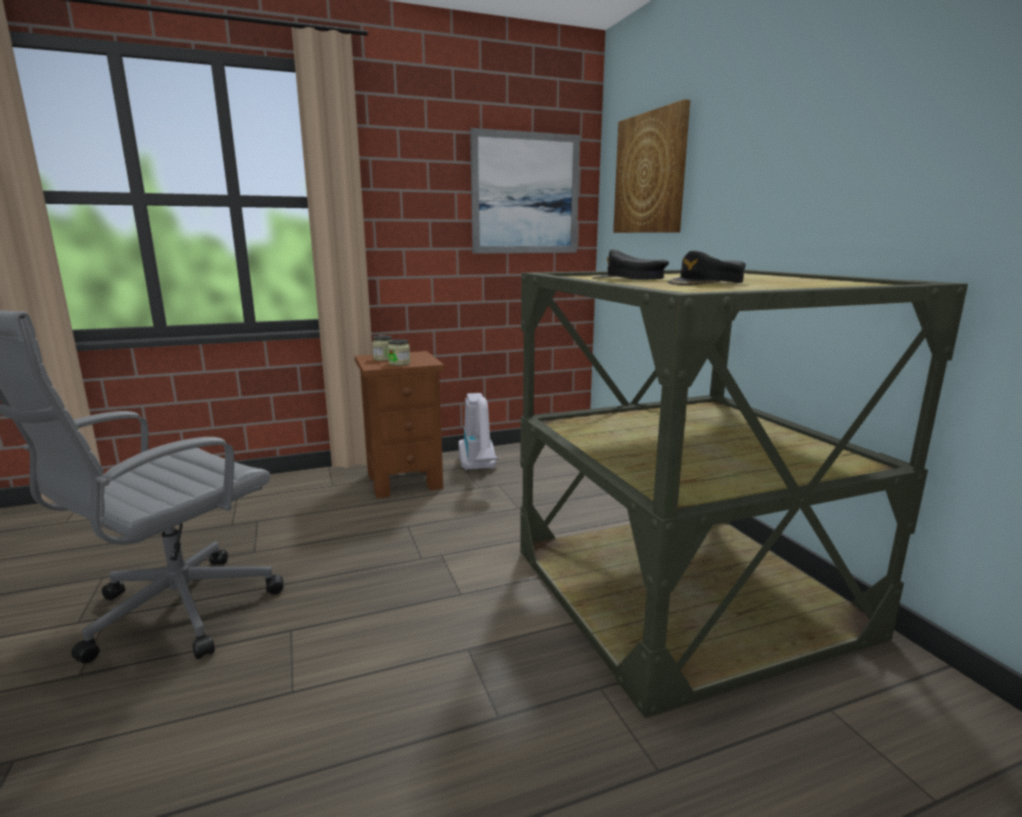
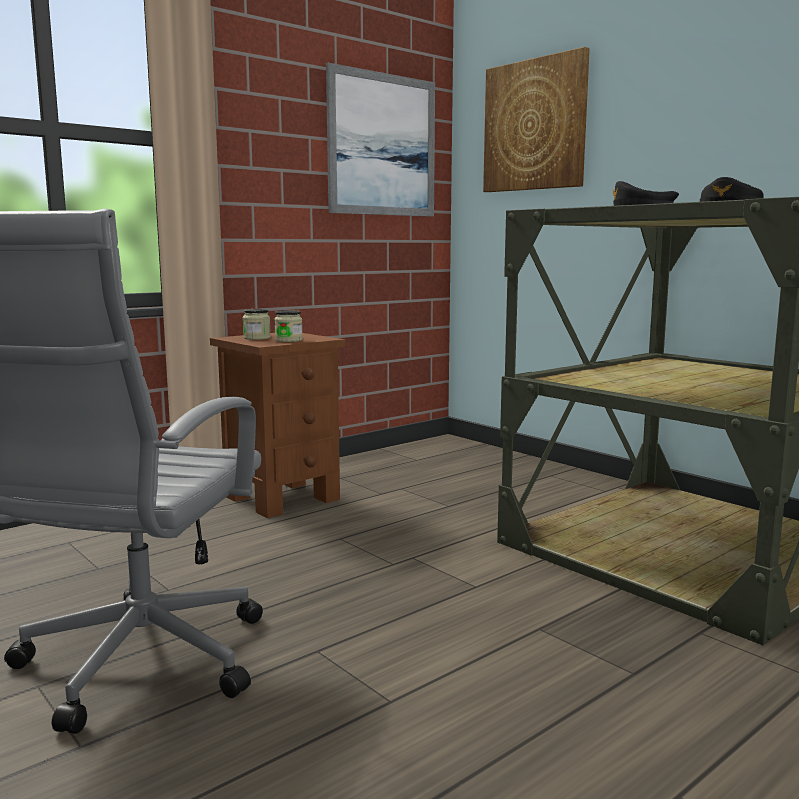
camera: 20 degrees left, 5 degrees down
vacuum cleaner [459,393,499,471] -> none

